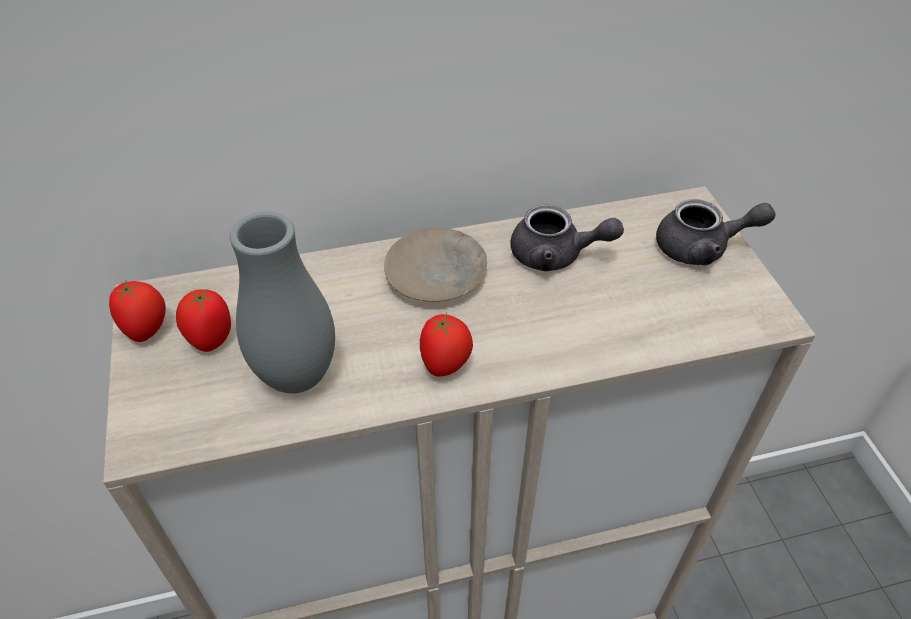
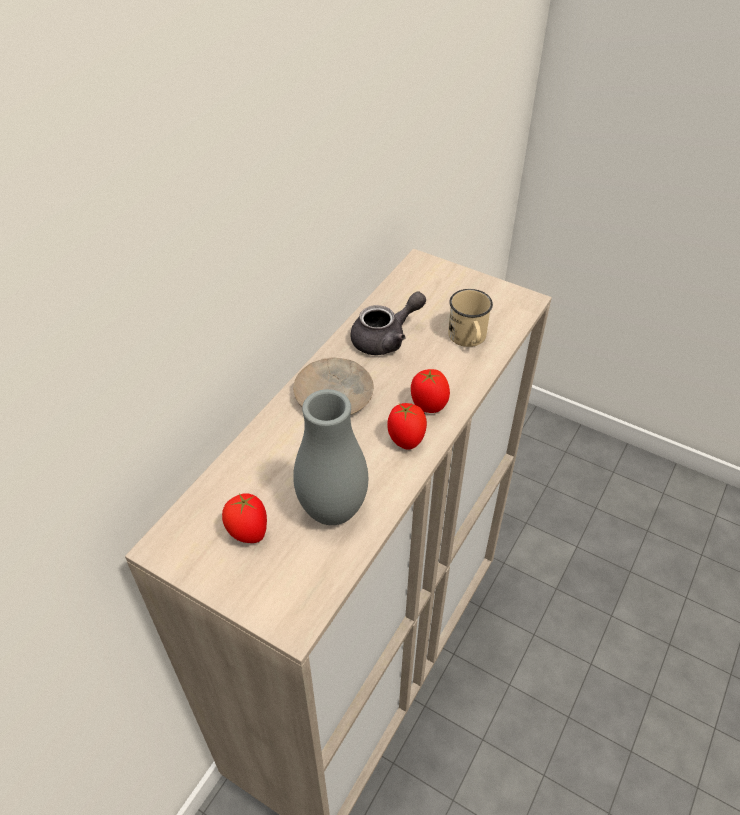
camera: 45 degrees left, 0 degrees up
tomato [109,281,166,342] -> tomato moved to [411,369,450,413]
grey teapot [656,199,776,265] -> none
none -> beige mug [448,289,493,347]

